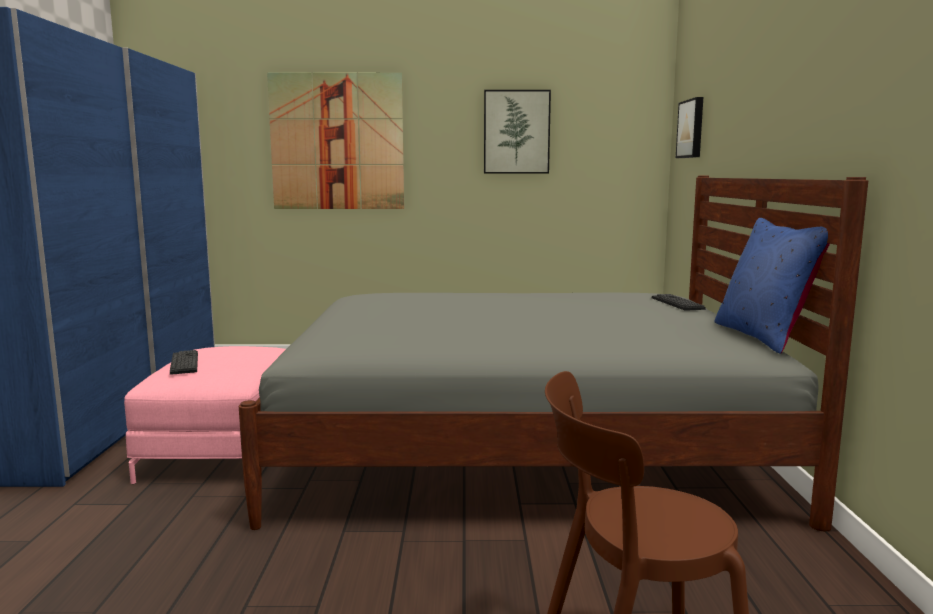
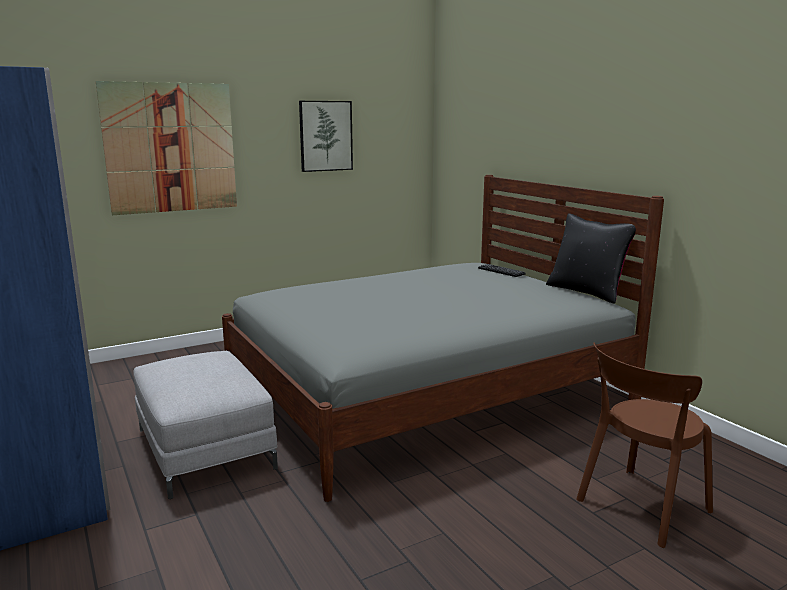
camera: 30 degrees left, 5 degrees up
pink ottoman [124,346,286,484] -> grey ottoman [133,351,278,499]
keyboard [170,350,198,375] -> none
picture [676,97,703,158] -> none
blue pillow [714,218,830,354] -> black pillow [546,213,636,304]

